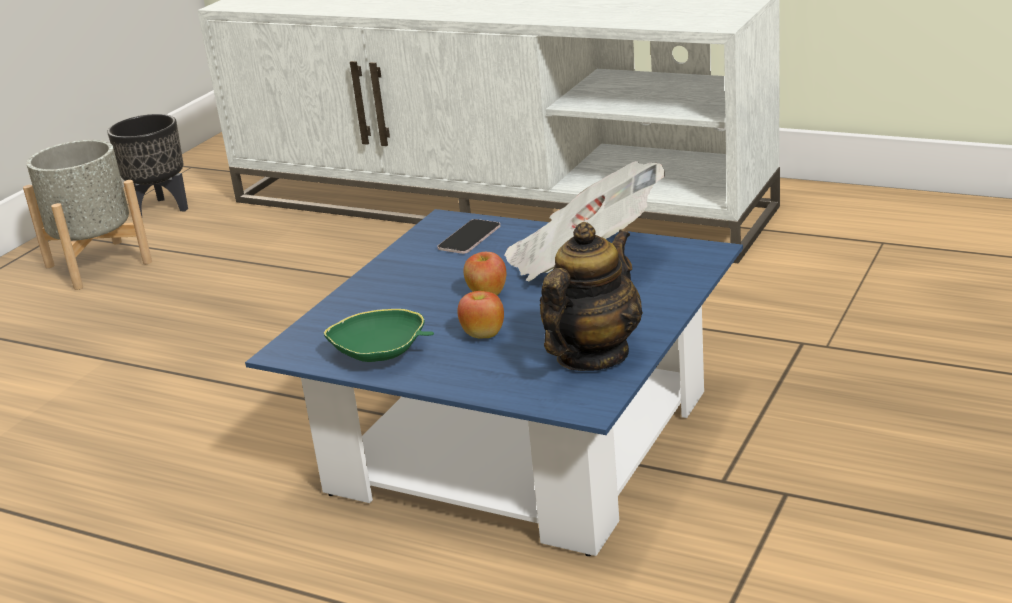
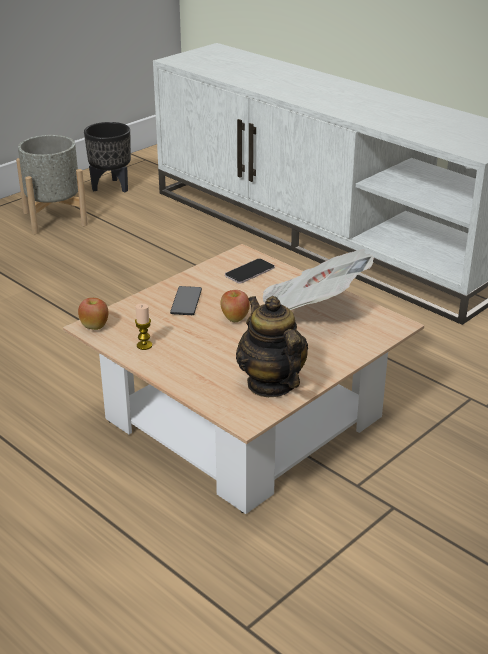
camera: 15 degrees right, 5 degrees up
blue coffee table [245,209,743,556] -> beige coffee table [63,244,424,514]
green bowl [324,309,434,362] -> candle [135,304,152,350]
apple [457,291,504,338] -> apple moved to [78,298,108,330]
teapot [540,222,643,371] -> teapot turned 75 degrees counterclockwise [236,296,308,397]
none -> phone [170,286,202,315]

